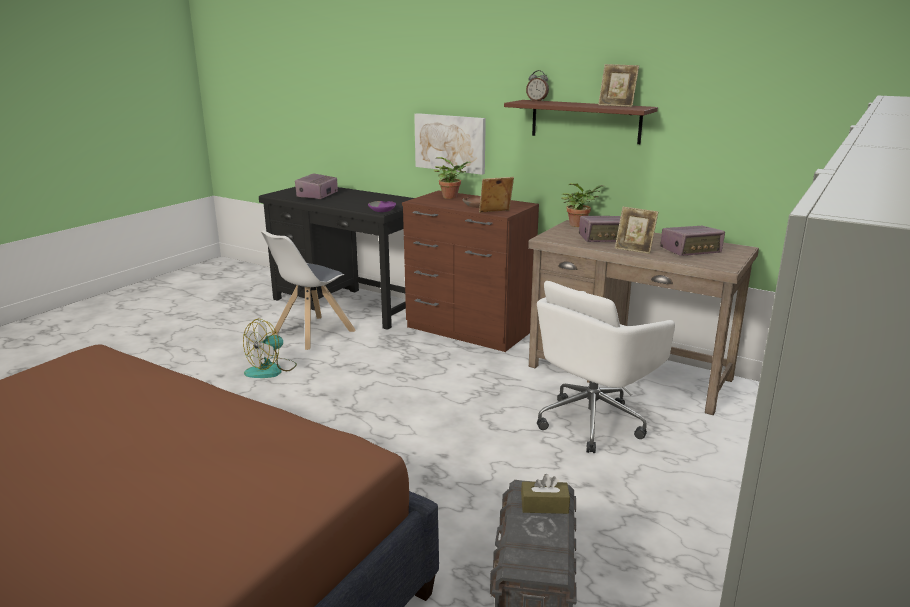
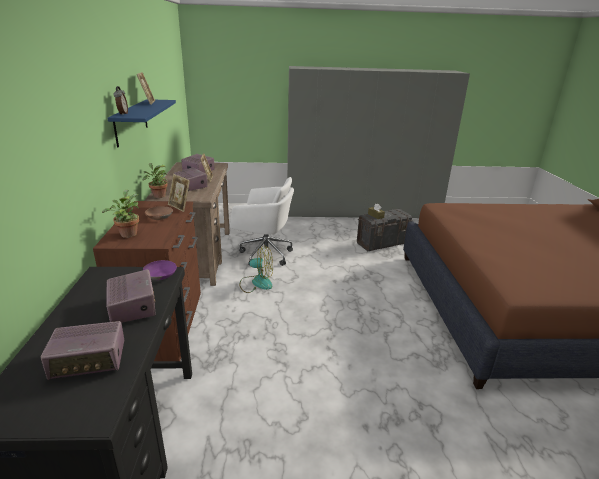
camera: 125 degrees left, 5 degrees up
fan [243,319,297,378] -> fan moved to [240,245,273,293]
chair [261,230,355,350] -> none
picture [414,113,486,175] -> none
brown shelf [504,100,658,144] -> blue shelf [107,99,176,148]
none -> radio [106,269,156,323]

